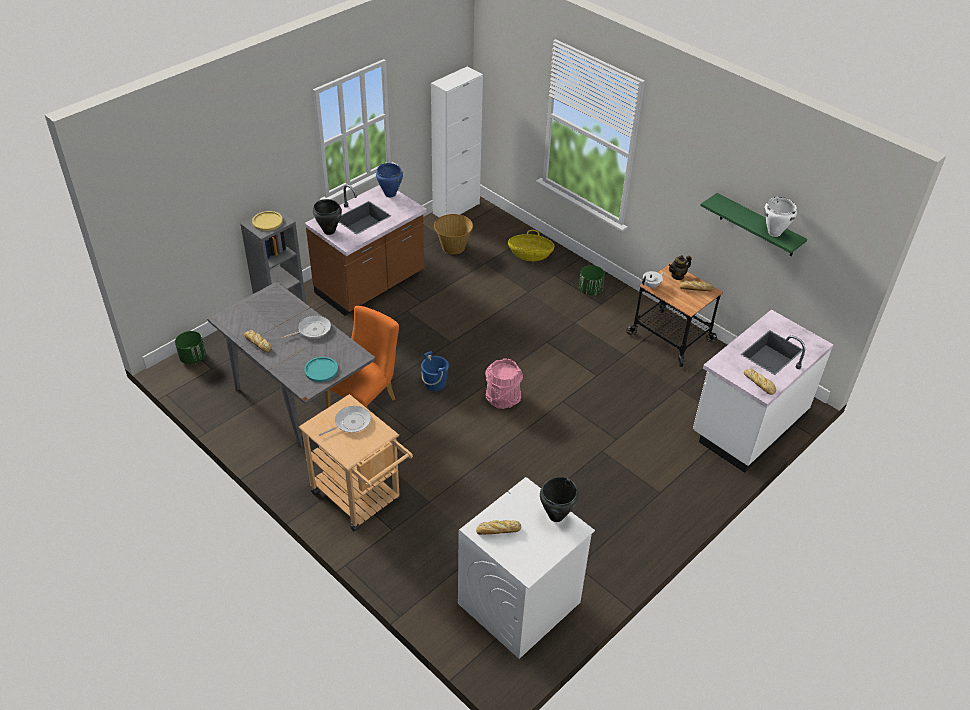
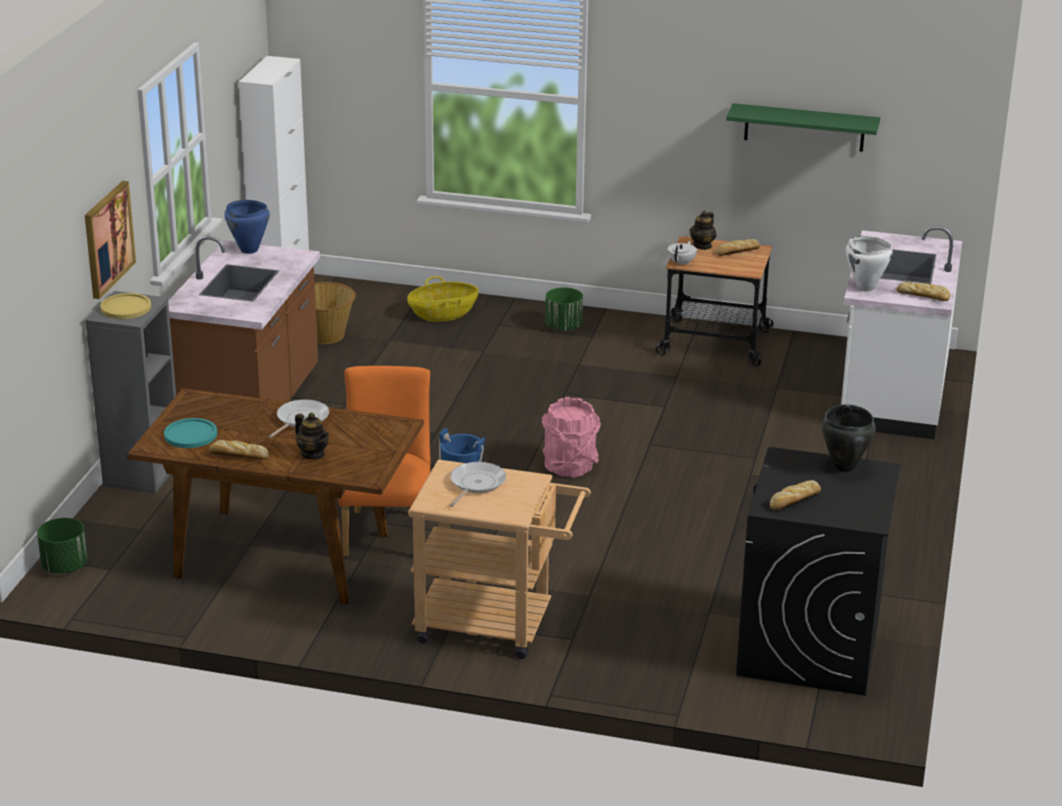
camera: 30 degrees left, 15 degrees down
grey dining table [207,282,376,447] -> brown dining table [127,388,424,604]
turquoise plate [304,357,338,382] -> turquoise plate moved to [164,418,217,448]
black cooking pot [313,199,342,235] -> none
white washing machine [458,477,595,659] -> black washing machine [736,447,900,696]
white cooking pot [764,197,797,237] -> white cooking pot moved to [846,236,893,292]
none -> picture [85,181,136,299]
none -> teapot [295,413,329,459]

